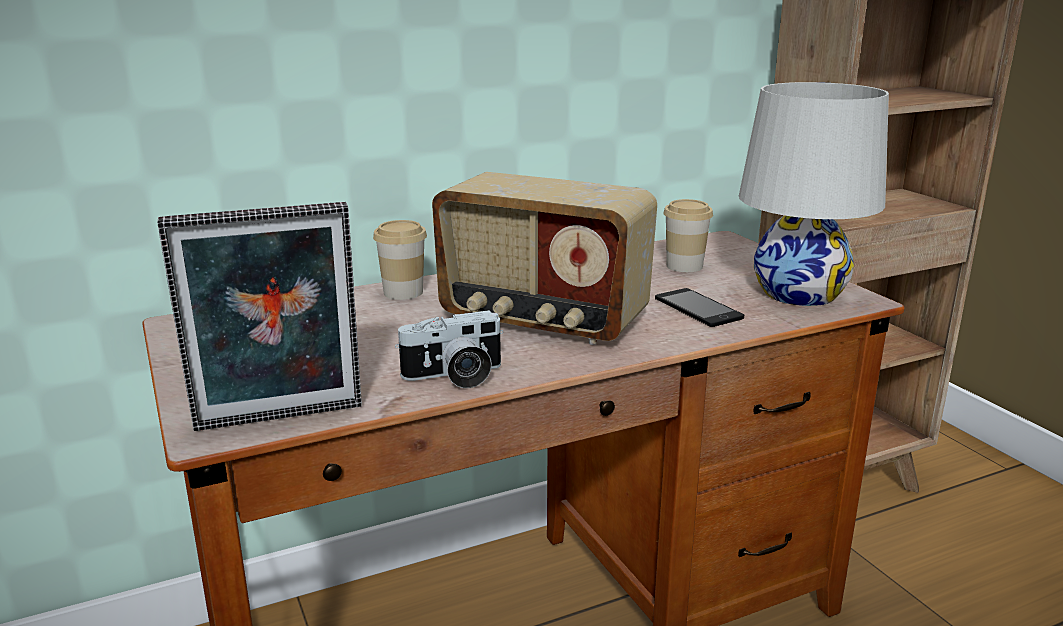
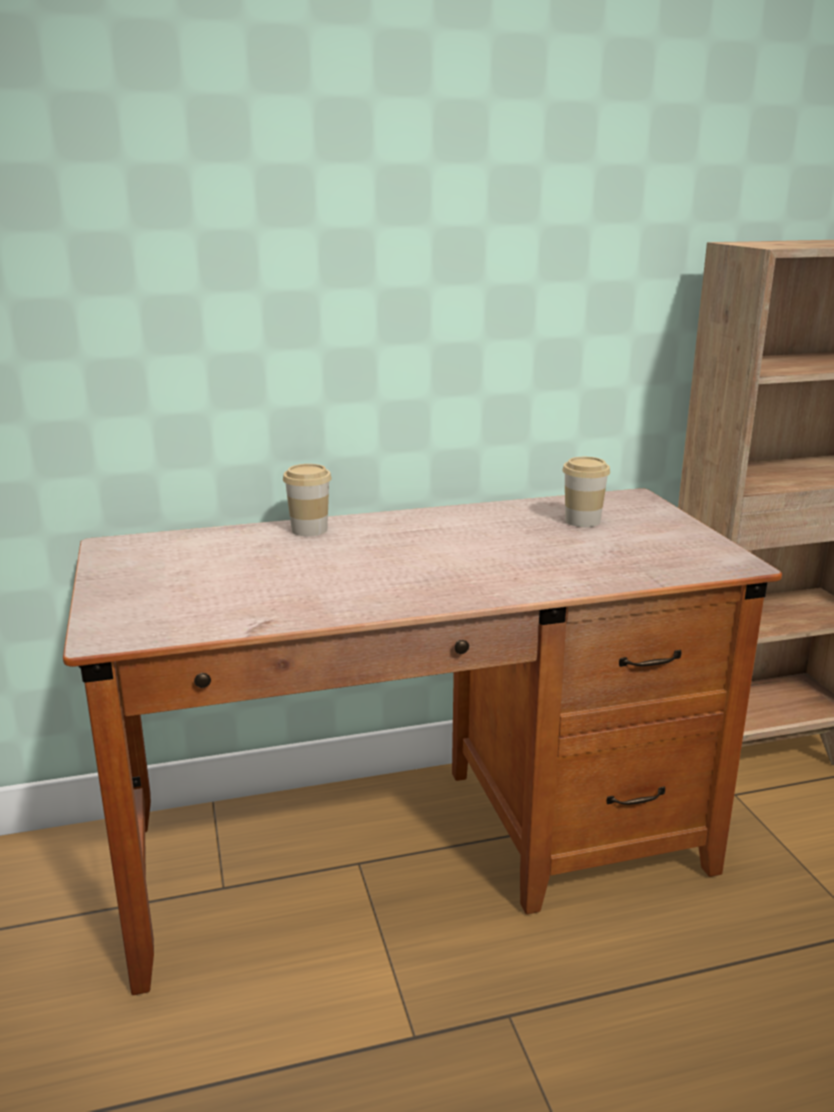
camera: 10 degrees right, 0 degrees up
picture frame [157,202,362,431] -> none
camera [395,310,503,388] -> none
radio [432,172,657,345] -> none
phone [655,288,744,327] -> none
white table lamp [739,82,889,306] -> none

